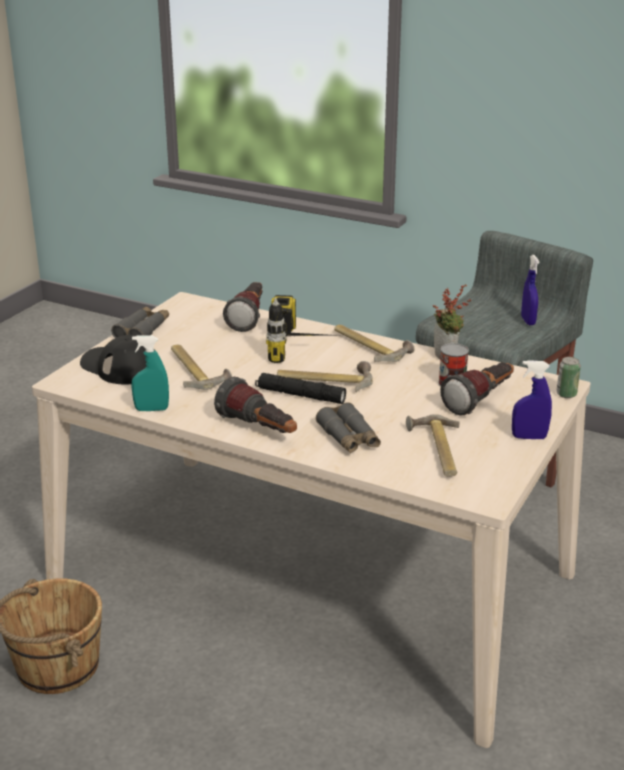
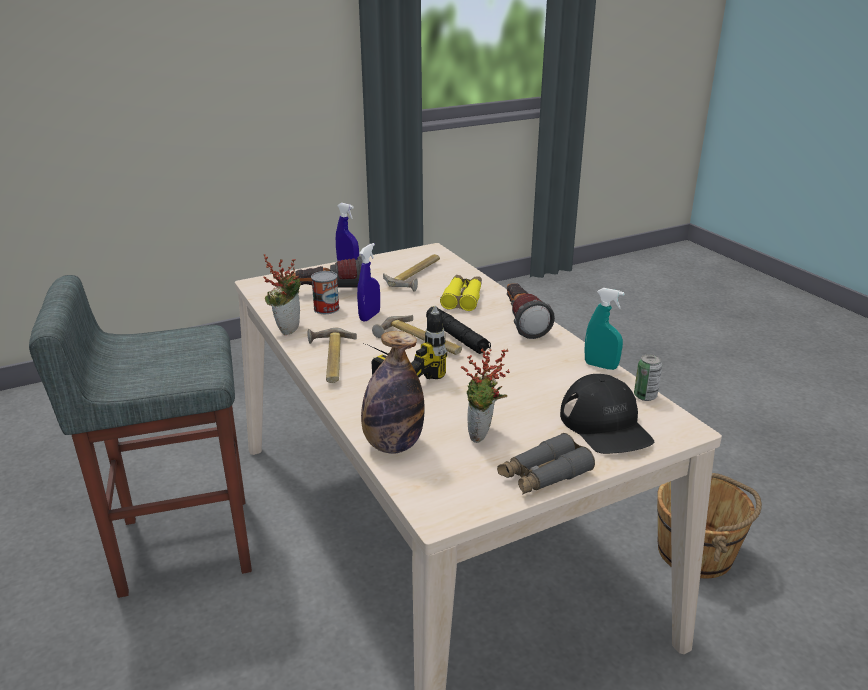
camera: 145 degrees left, 0 degrees up
hammer [171,344,232,390] -> none
flashlight [223,282,263,332] -> bottle [361,331,425,454]
grey binoculars [316,402,381,453] -> yellow binoculars [440,275,482,311]
blue spray bottle [521,255,540,325] -> blue spray bottle moved to [357,243,380,322]
can [556,357,581,398] -> can moved to [634,354,662,401]
none -> potted plant [461,348,510,443]

